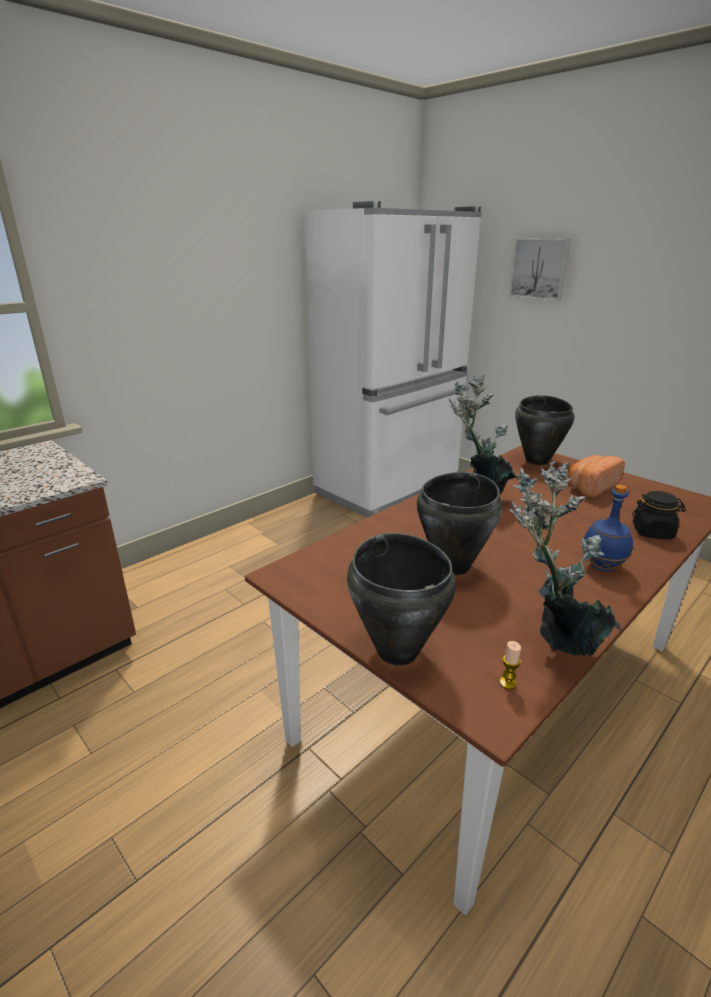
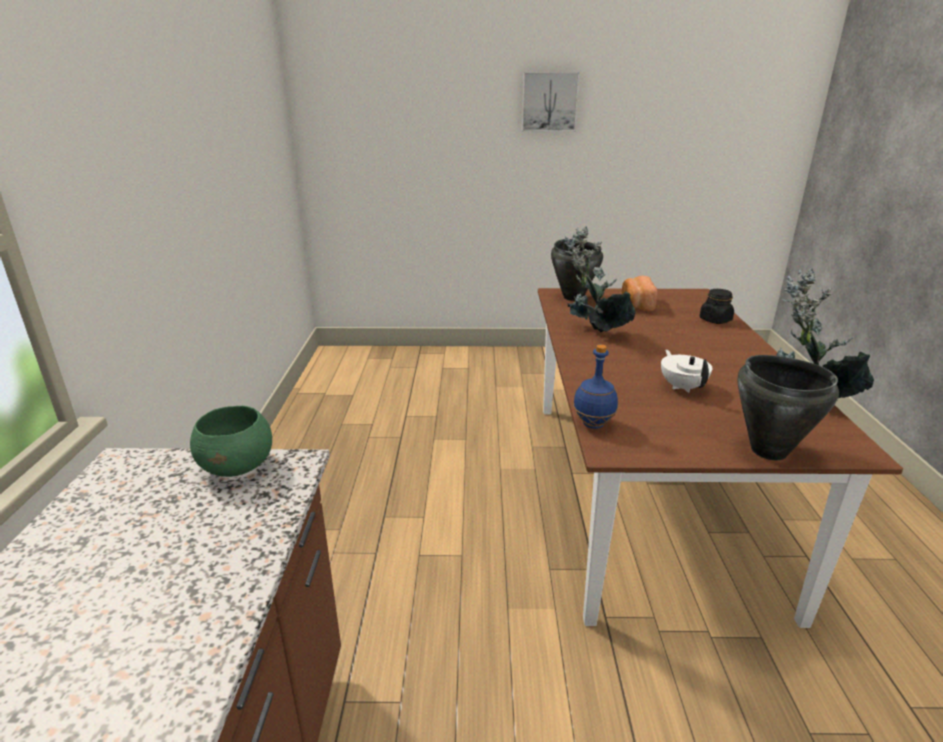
camera: 45 degrees left, 0 degrees up
white fridge [303,201,482,518] -> none
black cooking pot [417,472,502,575] -> white teapot [661,350,713,393]
candle [500,641,521,690] -> none
picture [509,239,571,301] -> picture moved to [522,72,580,132]
blue bottle [584,485,633,572] -> blue bottle moved to [573,344,618,429]
none -> green bowl [190,406,272,477]

